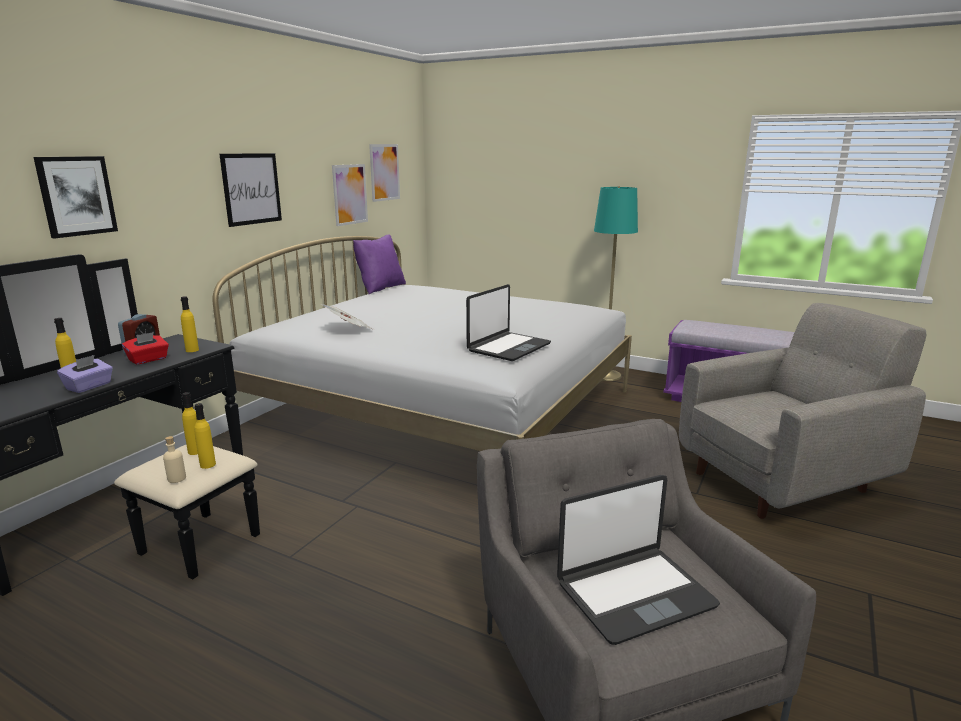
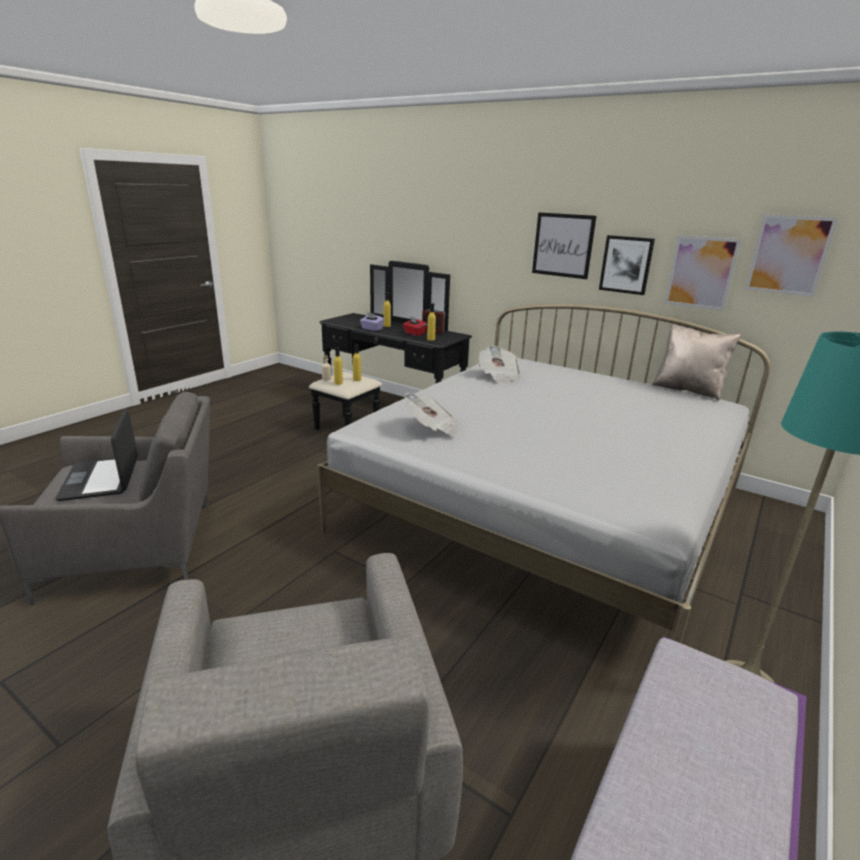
camera: 95 degrees right, 5 degrees up
picture [33,156,118,239] -> picture moved to [599,235,655,295]
purple pillow [353,234,406,294] -> beige pillow [652,323,741,401]
laptop [466,284,551,361] -> newspaper [404,393,457,437]

